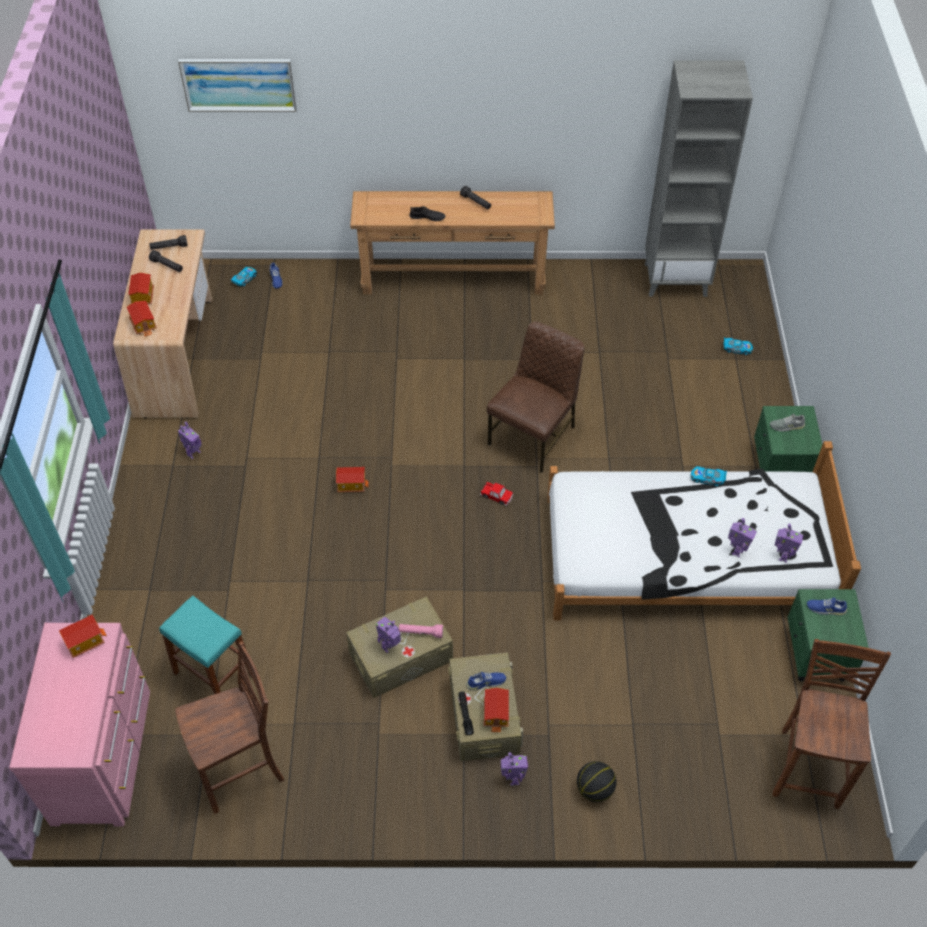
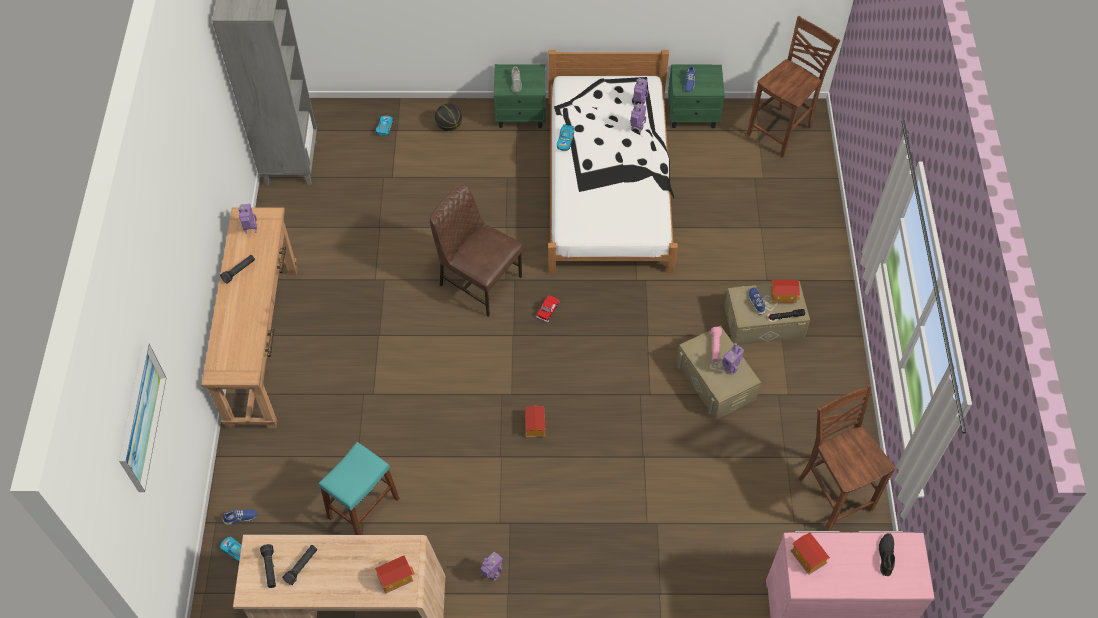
camera: 90 degrees left, 5 degrees up
toy house [128,273,154,305] -> none
turquoise stool [159,595,252,694] -> turquoise stool moved to [318,442,400,535]
black shoe [410,206,445,221] -> black shoe moved to [879,533,895,576]
toy robot [501,752,528,786] -> toy robot moved to [238,204,257,234]
basketball [577,761,617,802] -> basketball moved to [435,104,462,131]
brown chair [773,639,891,809] -> brown chair turned 120 degrees clockwise [747,16,840,157]

